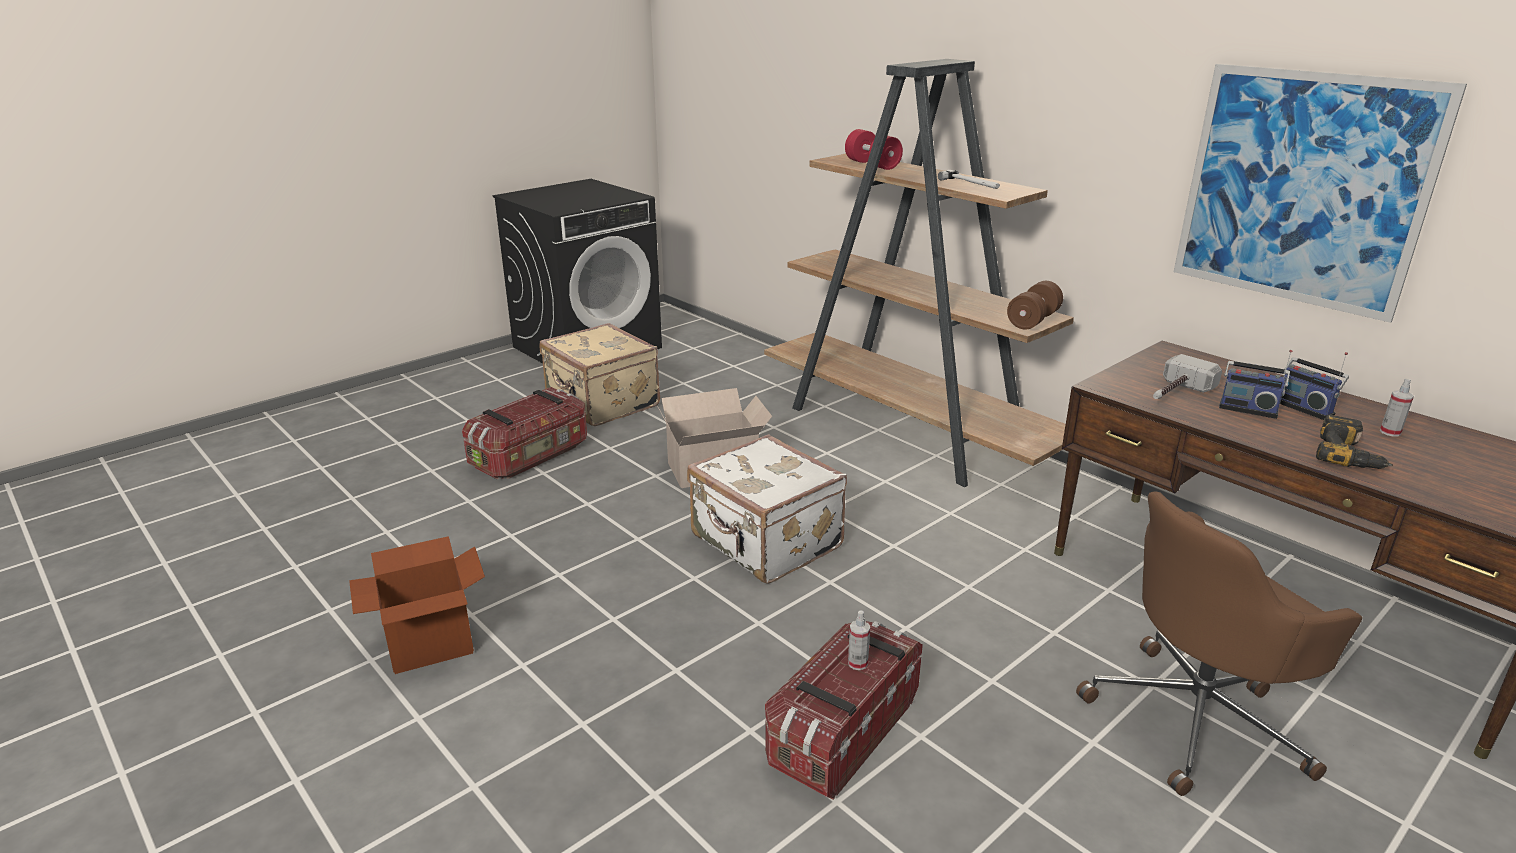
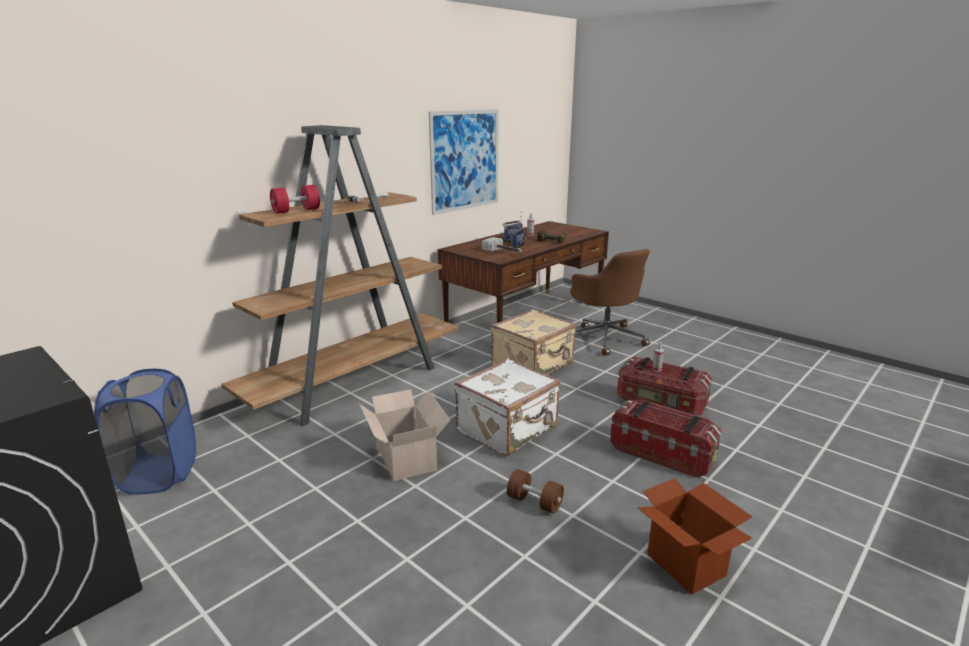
camera: 95 degrees left, 5 degrees down
storage box [462,387,587,479] -> storage box moved to [610,400,722,478]
beige suitcase [539,323,660,426] -> beige suitcase moved to [491,309,576,375]
brown dumbbell [1007,281,1063,330] -> brown dumbbell moved to [507,469,564,514]
none -> blue laundry basket [94,369,196,494]

